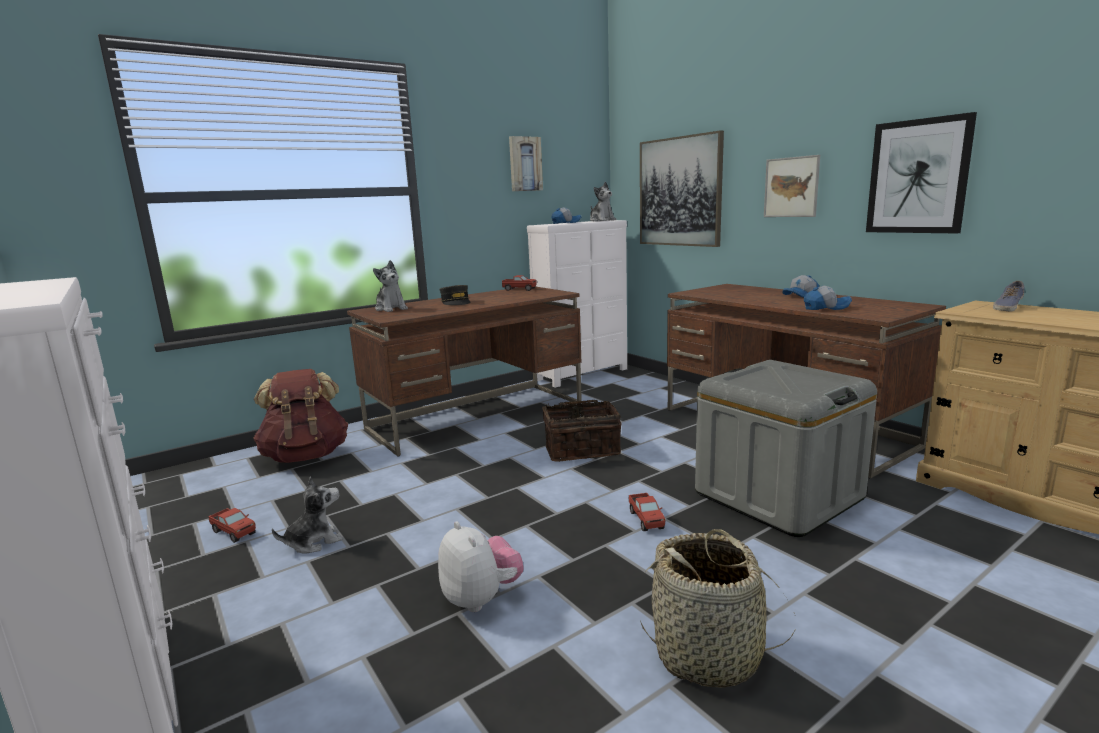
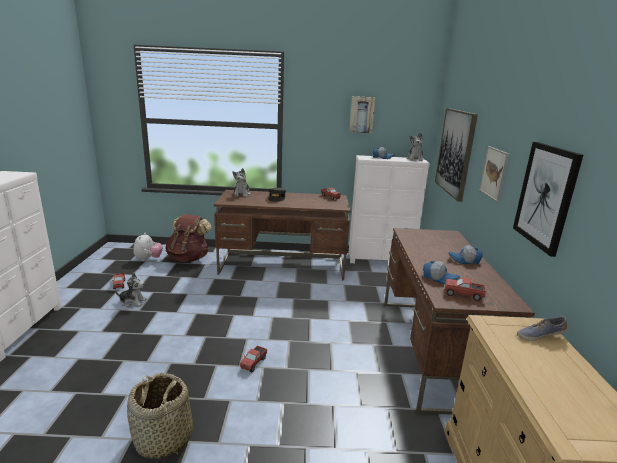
camera: 35 degrees right, 5 degrees up
plush toy [438,521,523,612] -> plush toy moved to [133,233,163,261]
basket [542,400,622,462] -> none
grey storage box [695,360,877,537] -> none
none -> toy truck [445,278,486,301]

